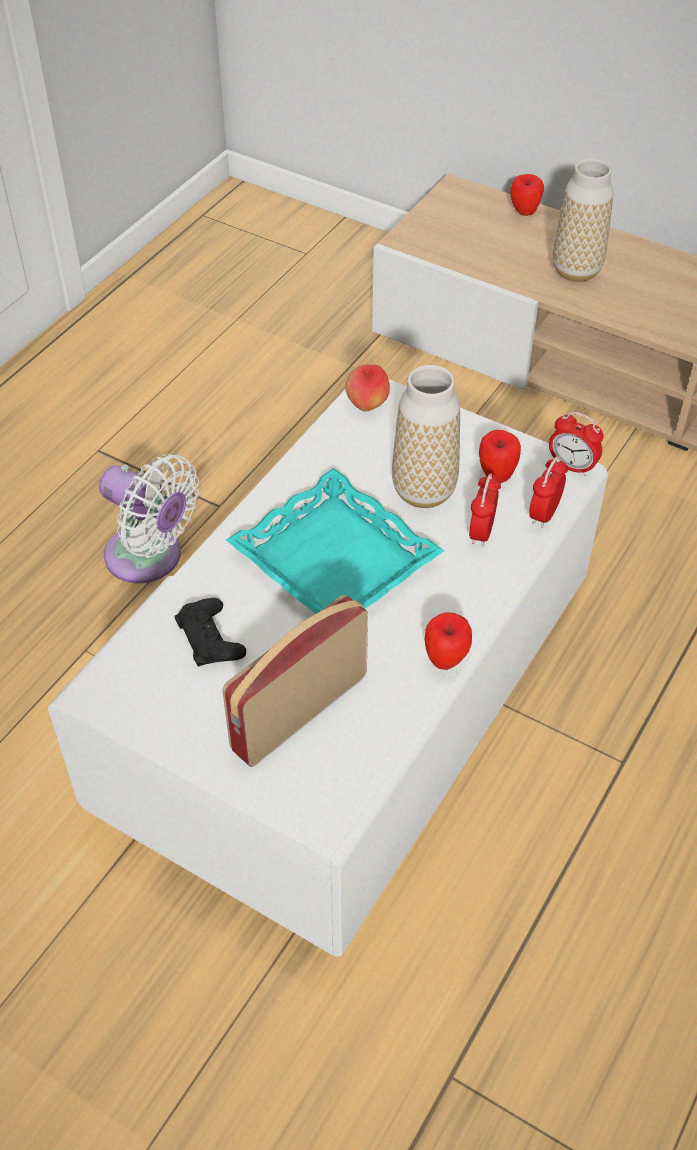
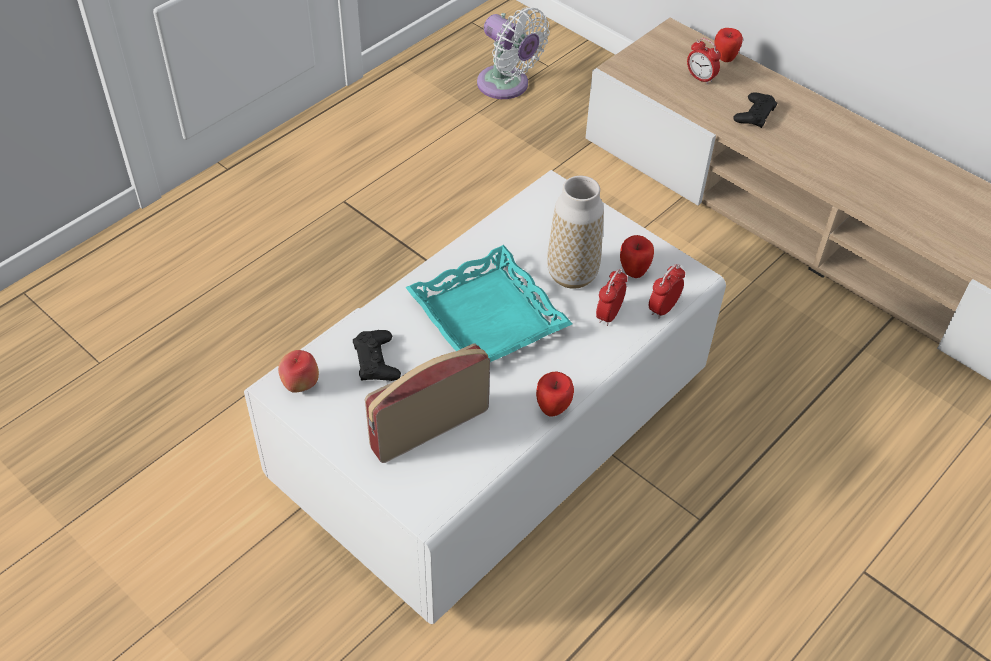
camera: 10 degrees right, 0 degrees up
white fan [99,454,199,583] -> white fan moved to [477,7,550,99]
apple [345,364,390,411] -> apple moved to [278,350,319,393]
alarm clock [549,411,604,476] -> alarm clock moved to [687,38,721,85]
vase [553,158,613,282] -> black game controller [734,93,777,128]

